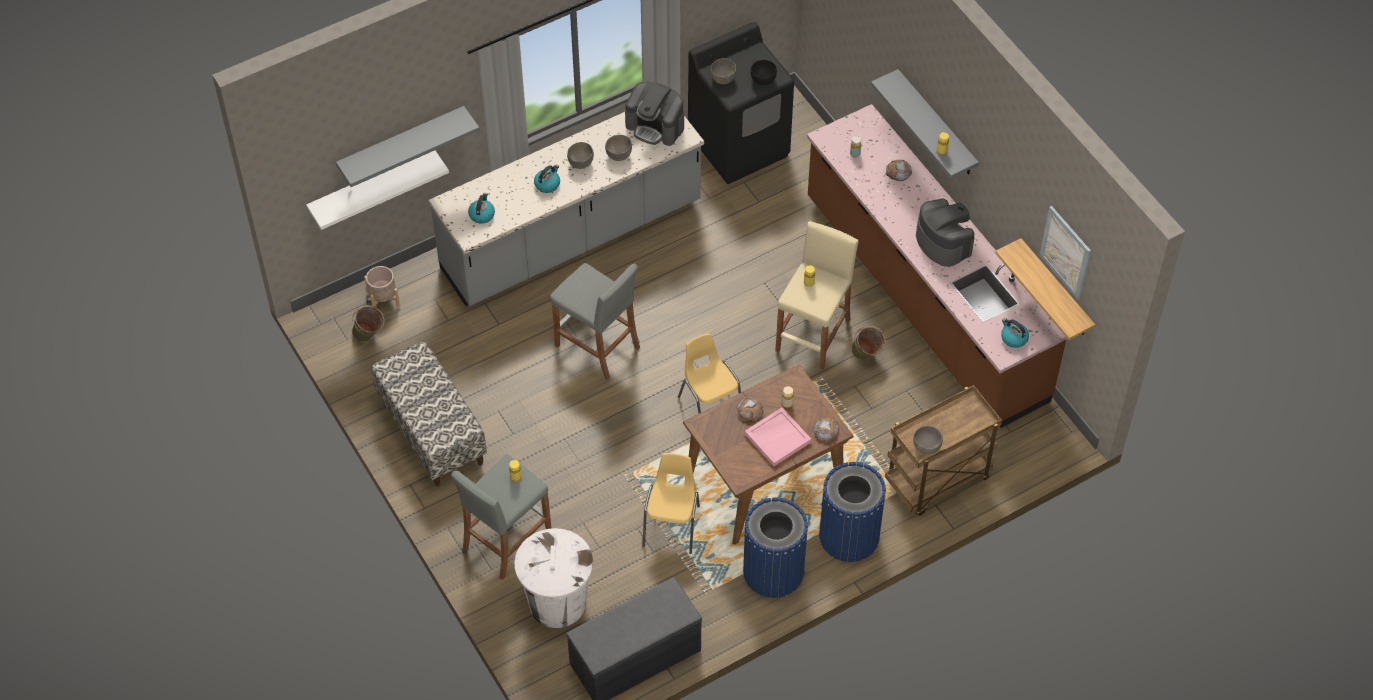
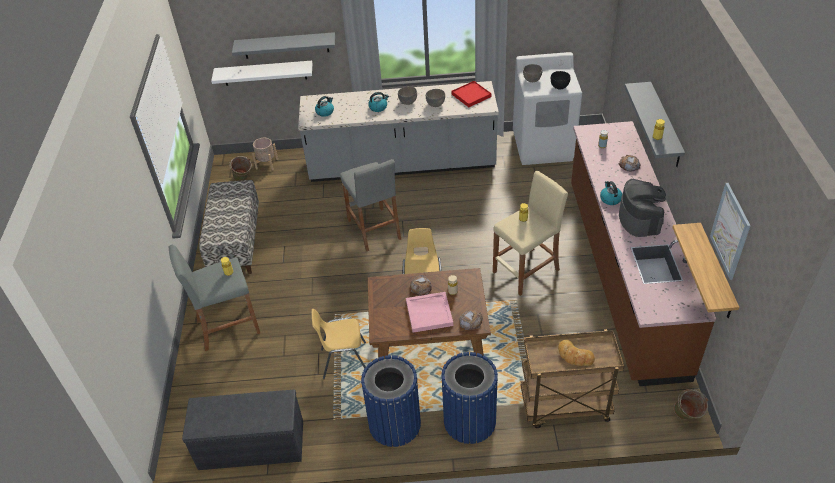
camera: 30 degrees right, 10 degrees down
white trash can [515,528,593,628] -> none
coffee machine [625,82,684,146] -> red tray [452,81,492,107]
yellow chair [643,453,700,554] -> yellow chair turned 135 degrees counterclockwise [312,309,366,379]
black washing machine [688,22,794,184] -> white washing machine [513,52,582,165]
green bucket [851,326,886,360] -> green bucket moved to [674,389,708,419]
grey bowl [913,426,943,455] -> none
kettle [1001,318,1029,348] -> kettle moved to [600,181,622,205]
none -> bread [558,340,595,366]

